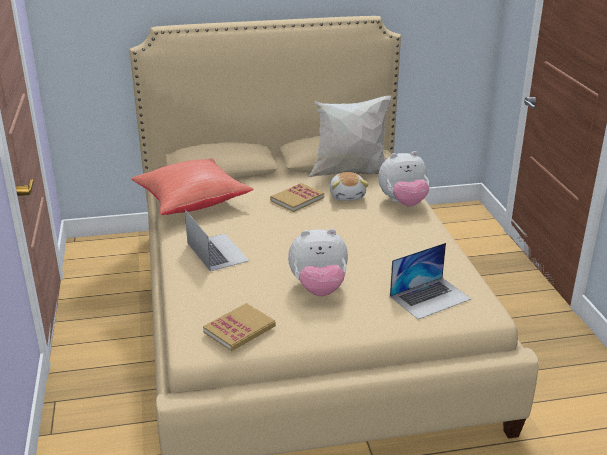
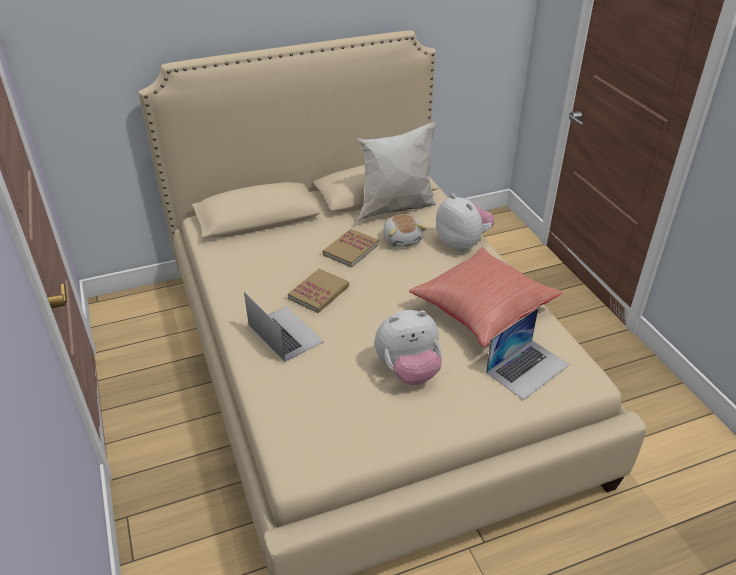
camera: 10 degrees left, 10 degrees up
red pillow [131,159,253,215] -> red pillow moved to [409,247,563,347]
book [203,303,276,352] -> book moved to [288,269,349,313]
plush toy [378,151,429,207] -> plush toy turned 105 degrees counterclockwise [436,194,494,252]

